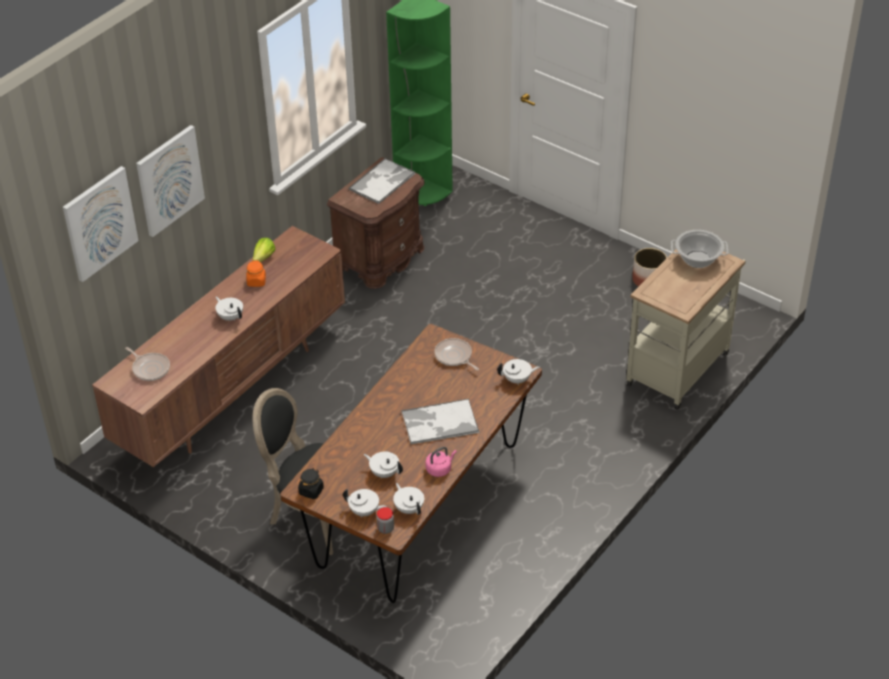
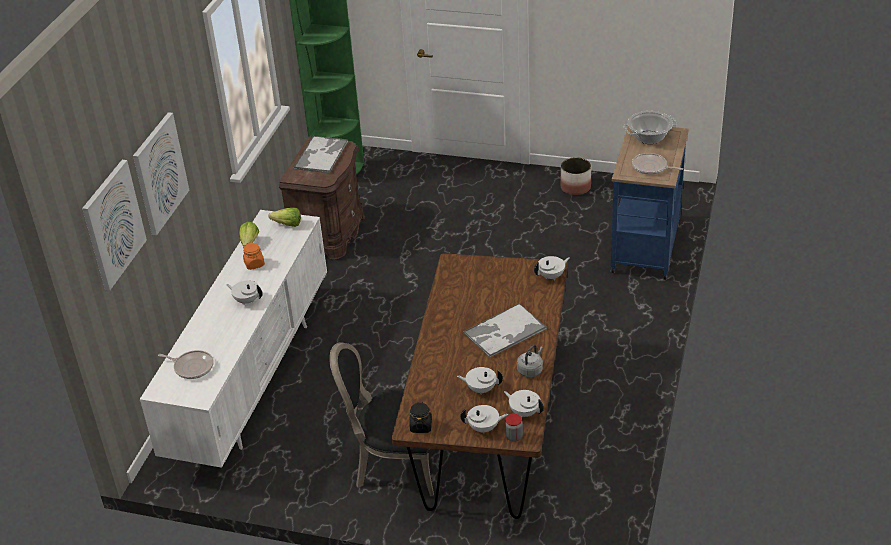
camera: 20 degrees left, 5 degrees down
brown cabinet [92,226,345,467] -> white cabinet [140,210,327,468]
pink kettle [425,447,457,477] -> grey kettle [517,344,543,377]
frying pan [434,338,479,371] -> frying pan moved to [632,153,683,175]
beige cart [626,249,746,410] -> blue cart [610,126,689,280]
none -> lettuce [269,208,301,227]

